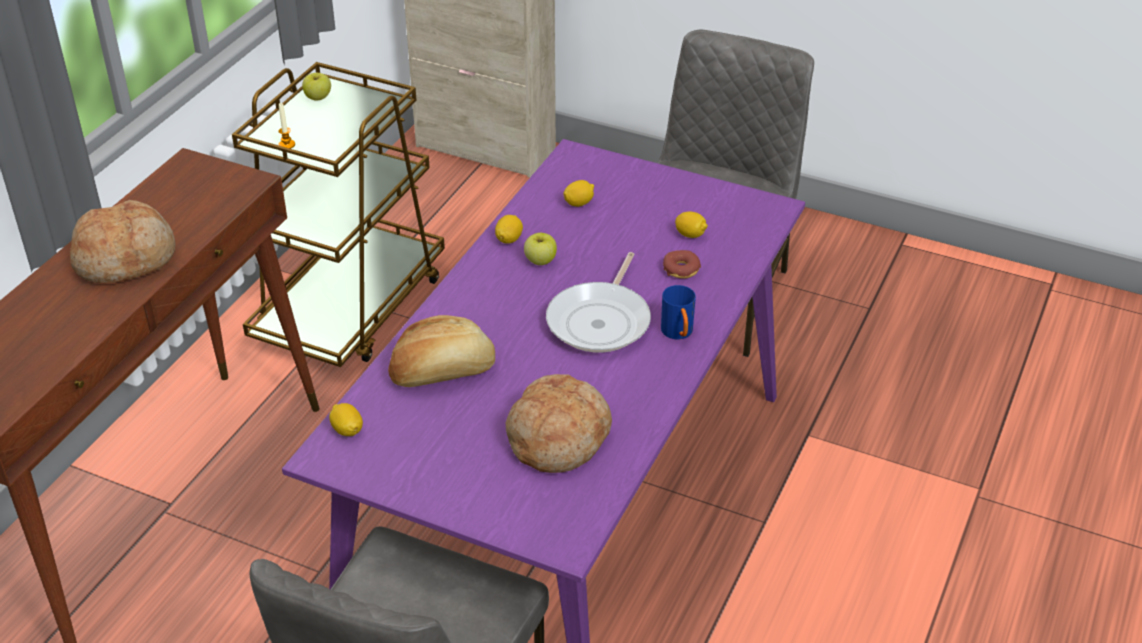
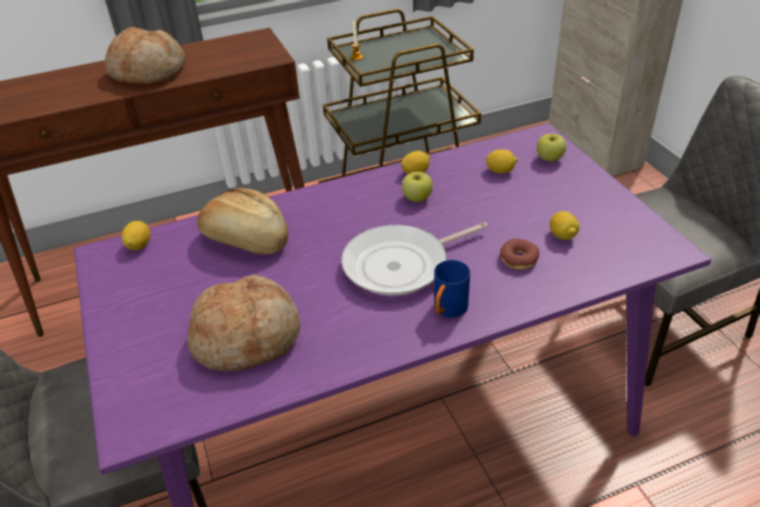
camera: 45 degrees right, 0 degrees up
apple [302,73,331,101] -> apple moved to [537,134,566,162]

